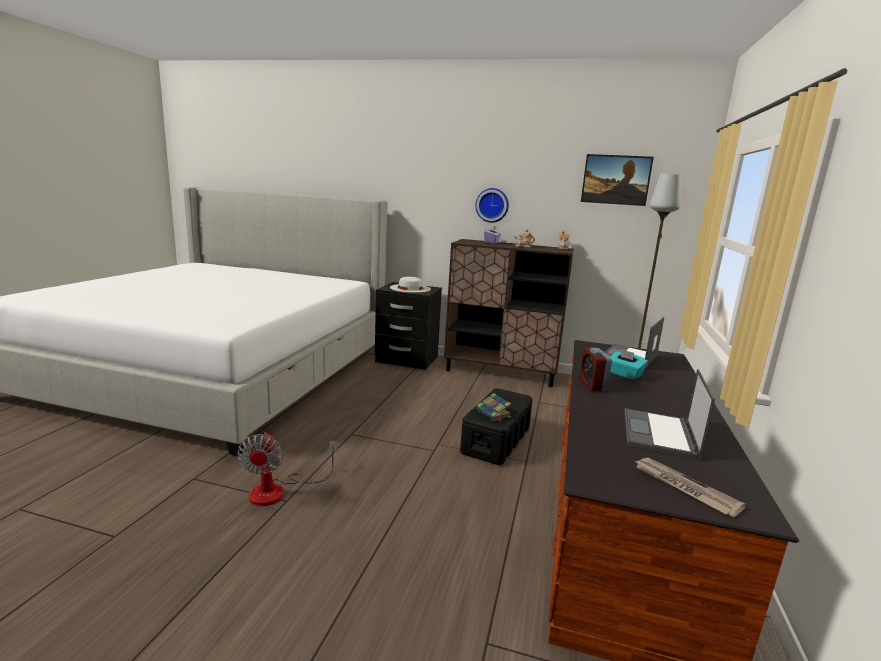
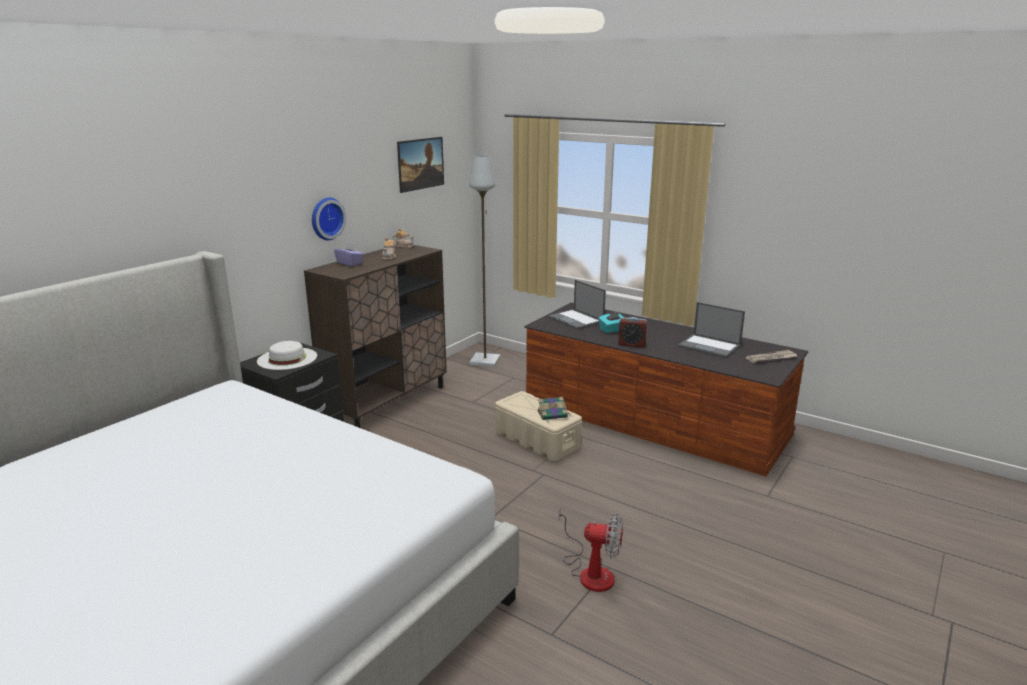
camera: 70 degrees left, 5 degrees up
black storage box [460,388,533,465] -> beige storage box [495,391,582,462]

